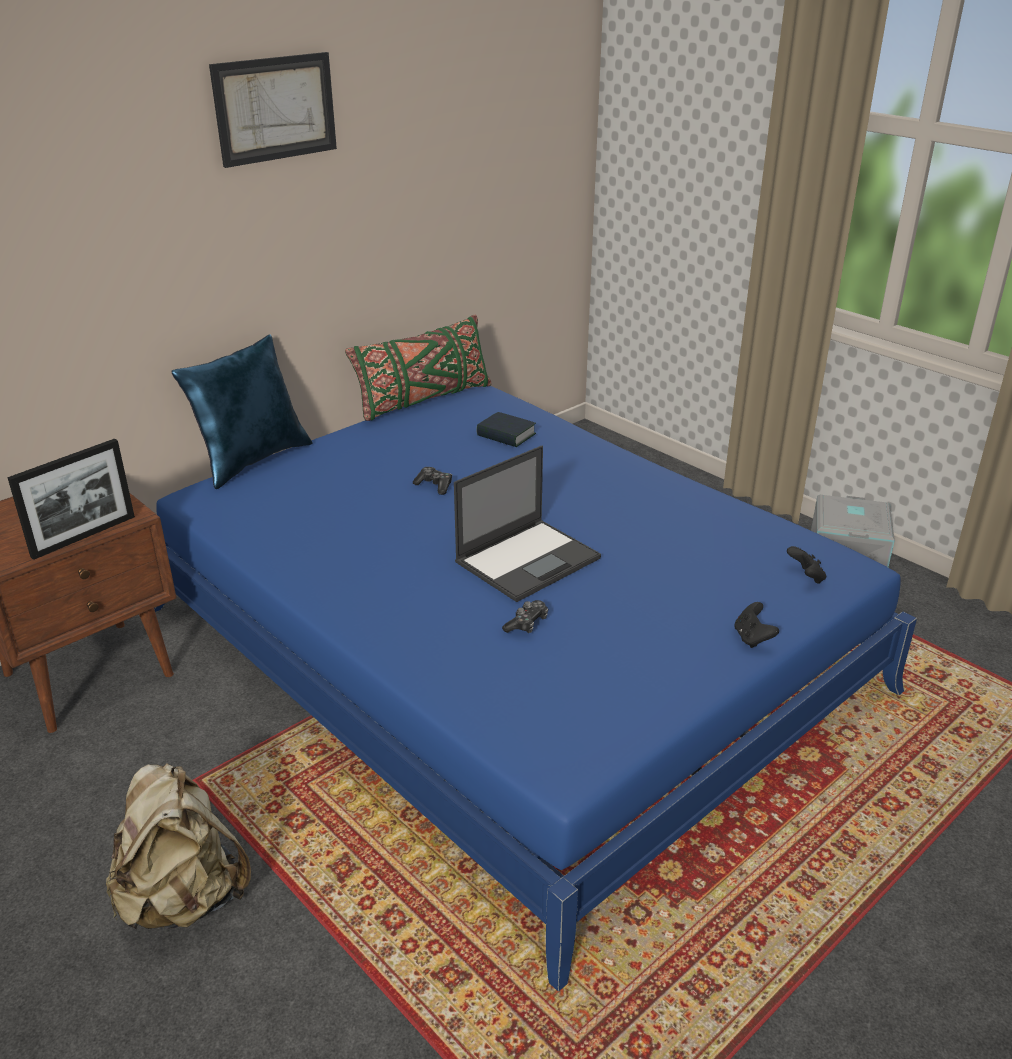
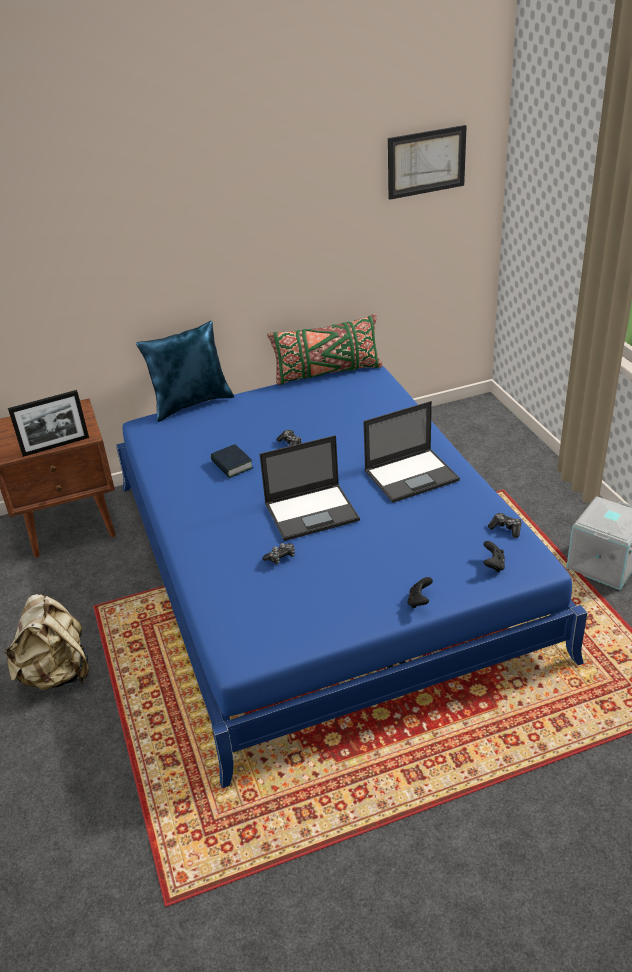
camera: 25 degrees right, 5 degrees up
picture [209,52,337,168] -> picture moved to [388,125,467,200]
book [476,412,536,447] -> book moved to [211,444,253,478]
none -> laptop [363,401,460,503]
none -> game controller [488,513,522,538]

